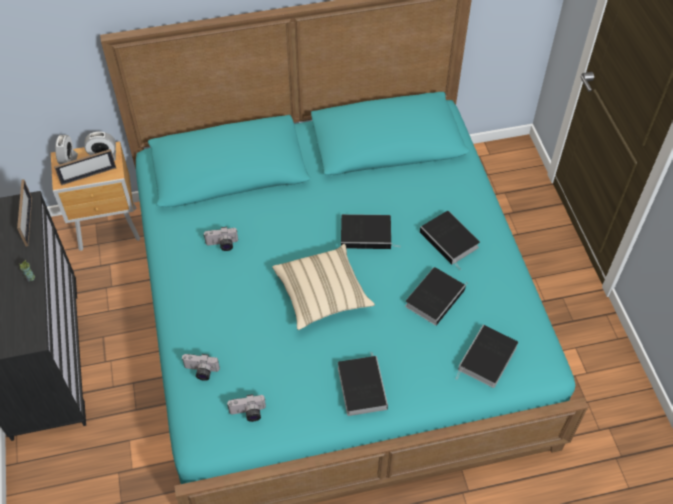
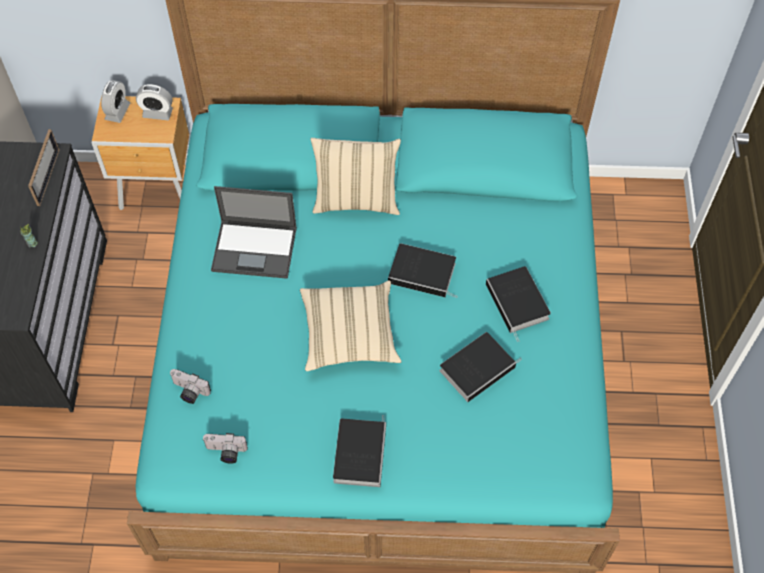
camera: 15 degrees right, 5 degrees up
picture frame [54,149,116,185] -> none
camera [204,227,238,251] -> laptop [211,186,297,279]
book [456,325,518,388] -> none
none -> beige pillow [310,138,401,215]

